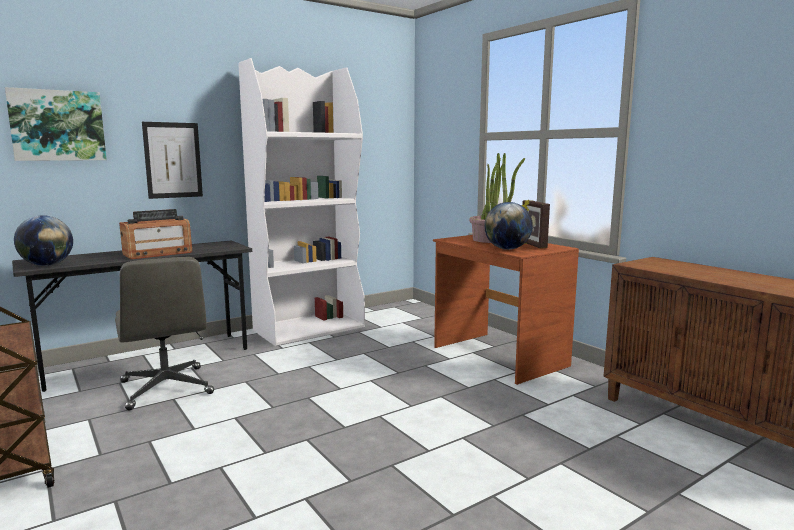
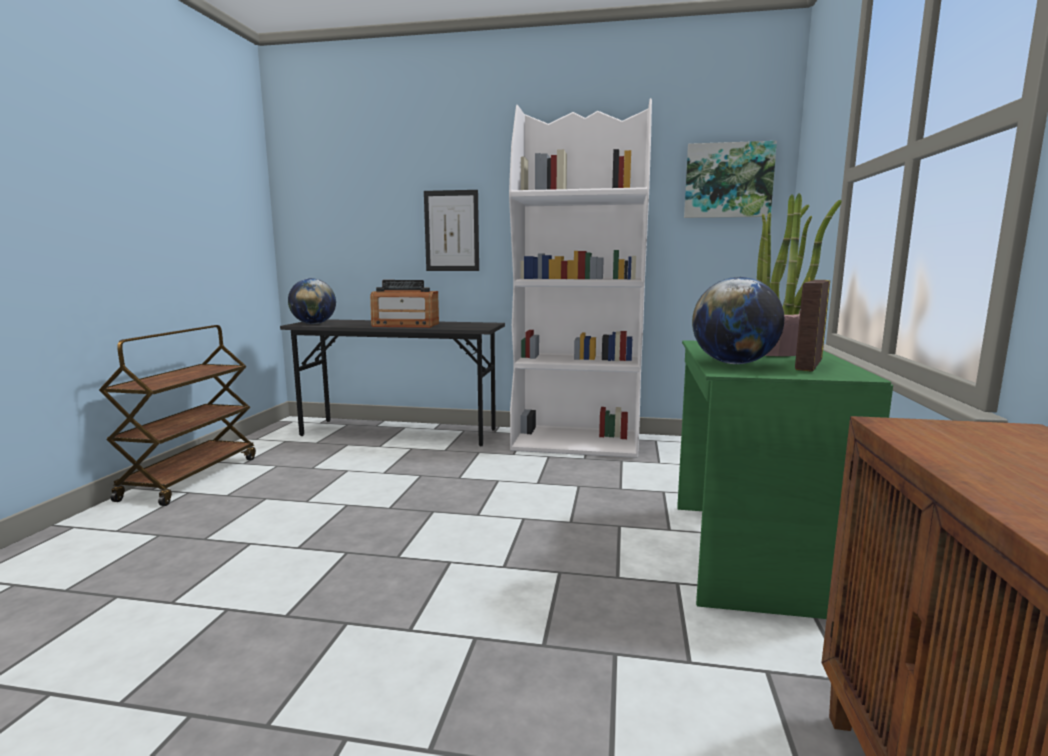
camera: 45 degrees right, 0 degrees up
picture [5,87,107,161] -> picture moved to [684,141,777,218]
grey office chair [115,257,214,410] -> none
brown desk [433,235,579,385] -> green desk [677,340,893,619]

